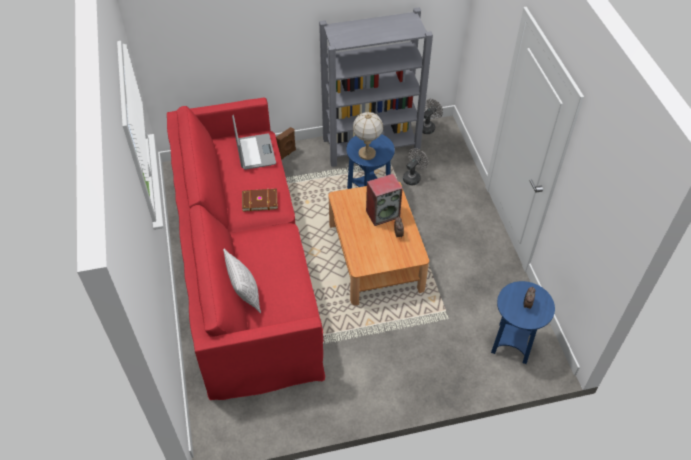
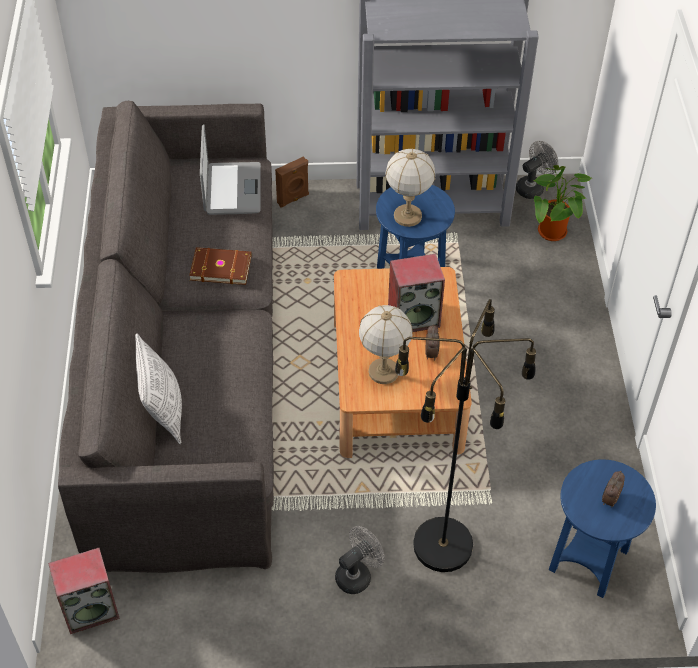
camera: 10 degrees right, 0 degrees up
red sofa [167,97,325,400] -> grey sofa [58,101,274,573]
grey fan [403,148,428,185] -> grey fan moved to [335,526,384,594]
none -> speaker [48,548,120,634]
none -> table lamp [359,305,413,384]
none -> floor lamp [395,299,536,572]
none -> potted plant [533,165,591,241]

